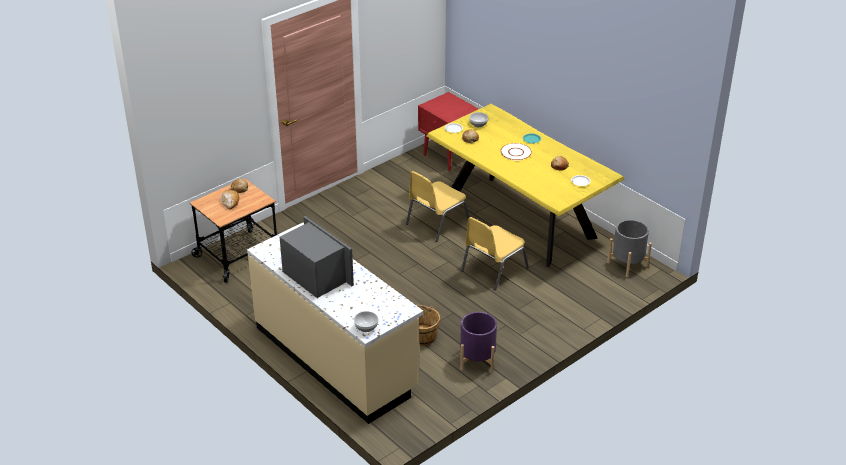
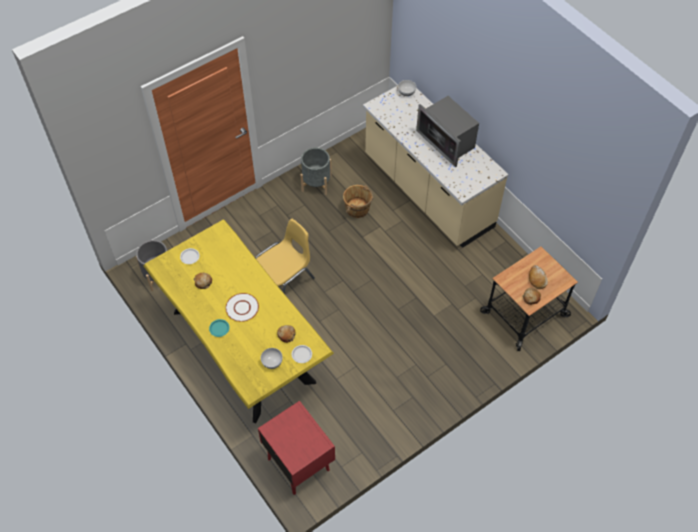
camera: 175 degrees left, 20 degrees up
yellow chair [406,171,469,242] -> none
purple planter [460,312,497,372] -> grey planter [300,148,331,195]

